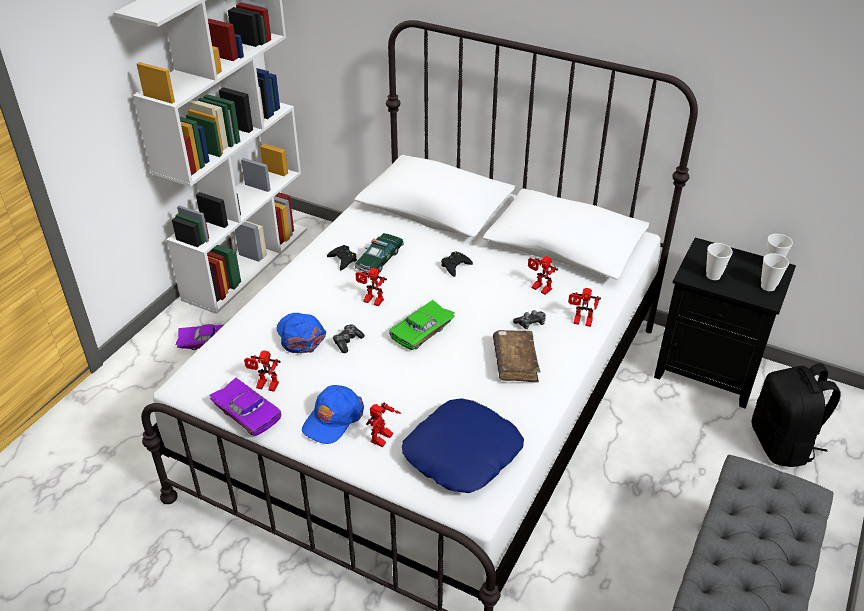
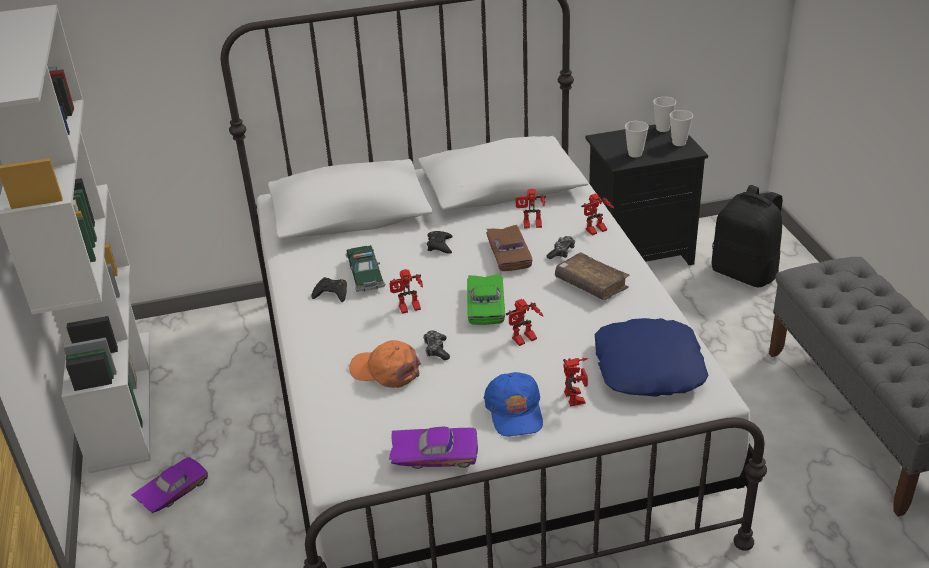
camera: 40 degrees left, 5 degrees down
toy robot [244,351,280,392] -> toy robot moved to [506,299,543,346]
blue cap [277,313,326,354] -> orange cap [349,340,421,388]
none -> brown toy car [486,225,532,271]

